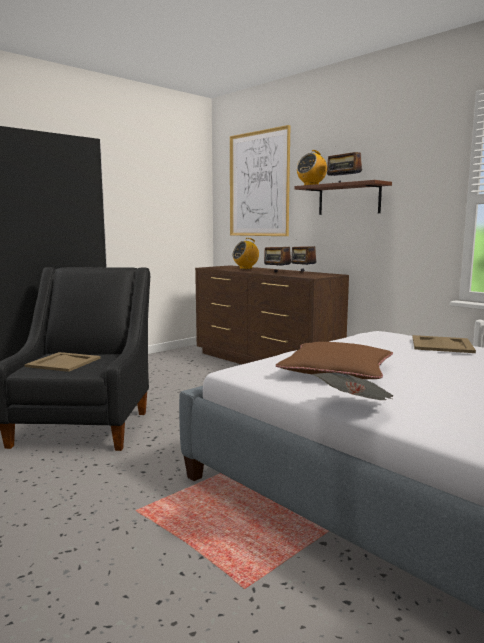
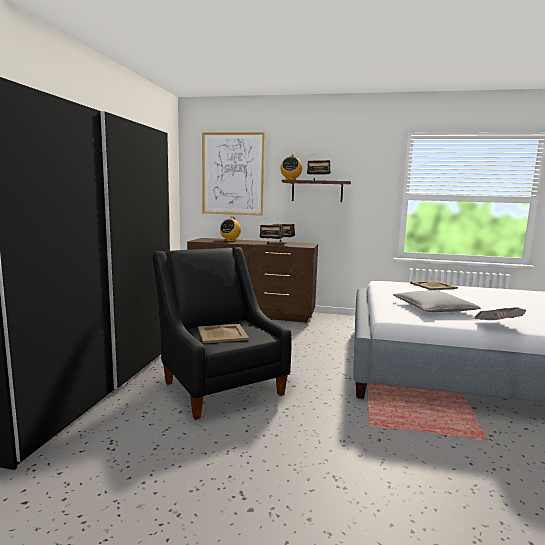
camera: 35 degrees left, 0 degrees up
brown pillow [276,342,393,379] -> grey pillow [393,291,481,312]

